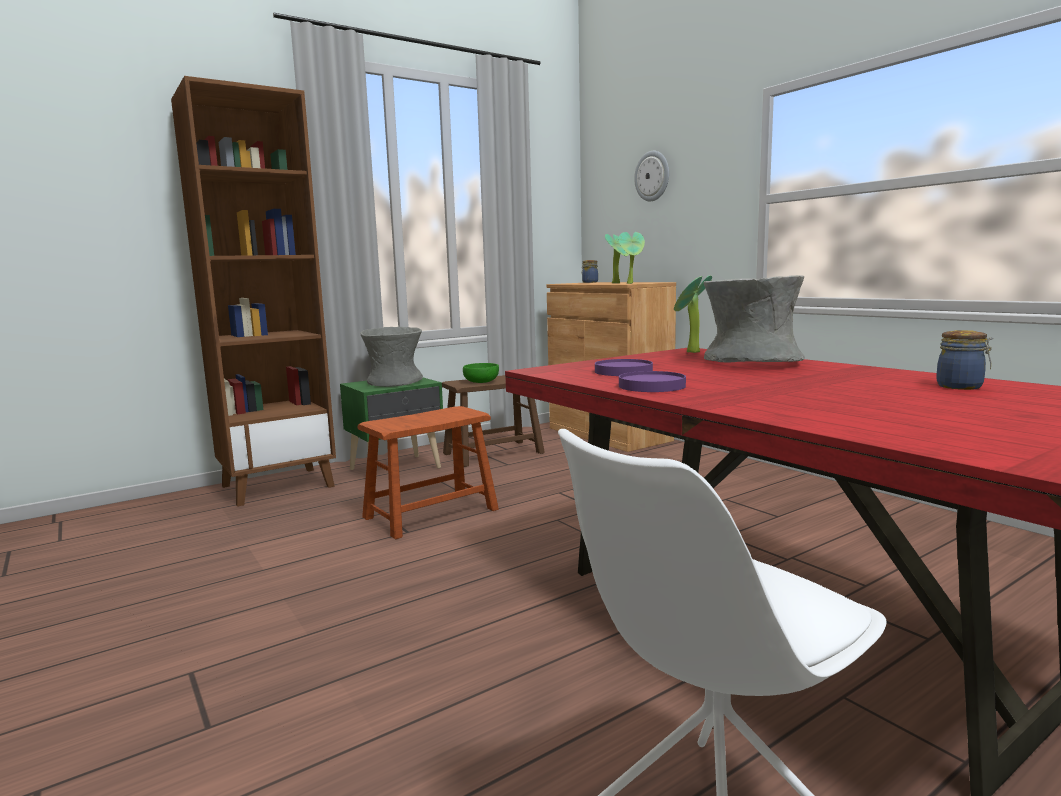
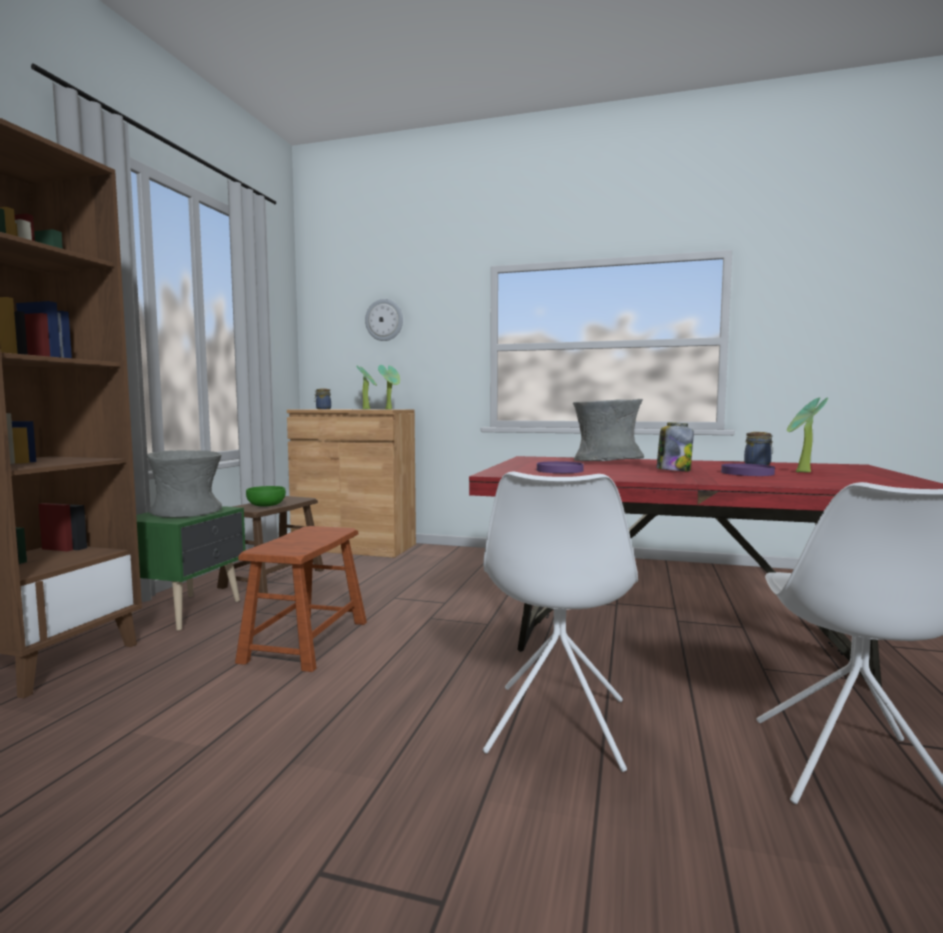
camera: 40 degrees left, 5 degrees down
purple plate [619,371,686,392] -> purple plate moved to [721,463,775,476]
potted plant [674,276,712,353] -> potted plant moved to [787,397,828,473]
none -> white chair [483,472,638,772]
none -> jar [657,422,694,471]

